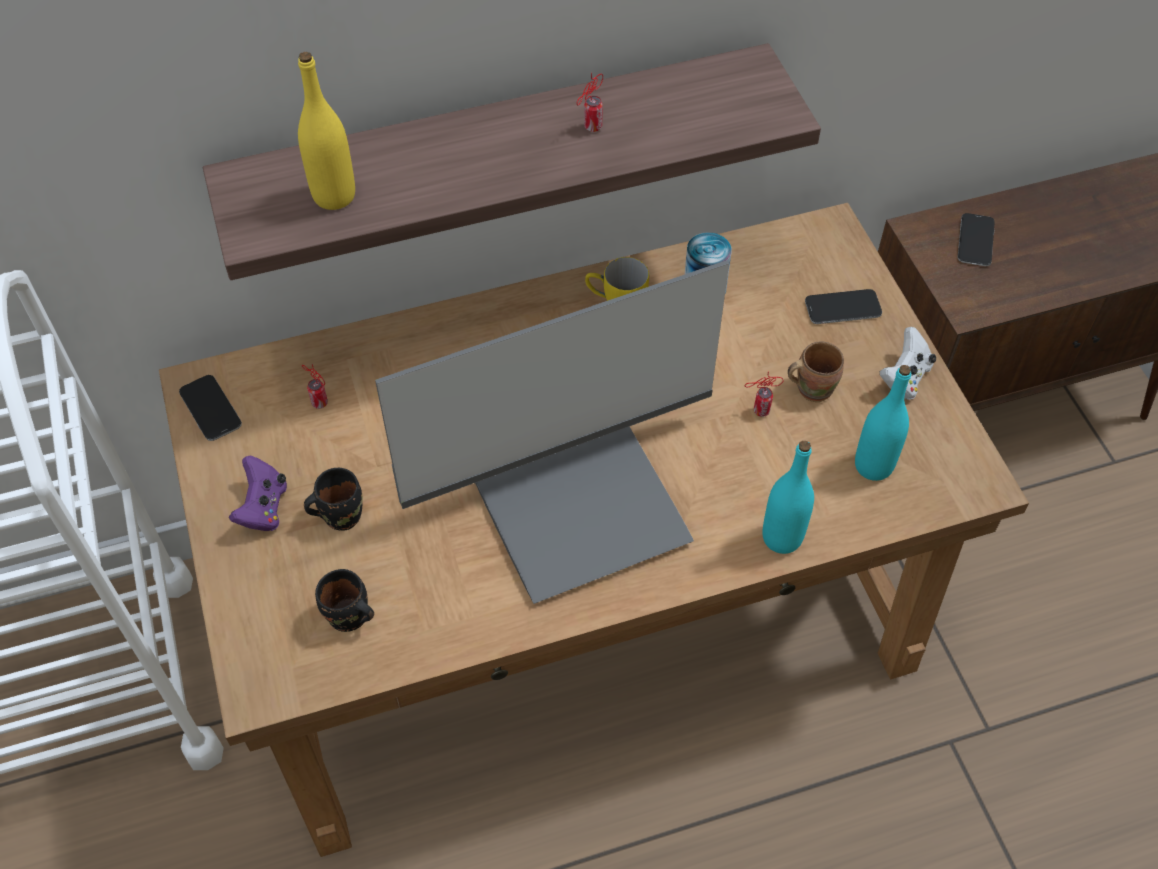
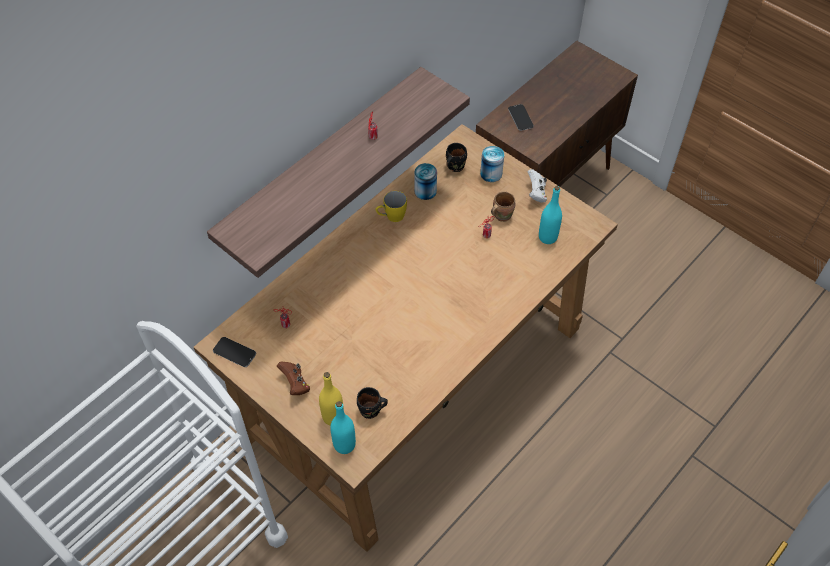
camera: 30 degrees left, 0 degrees up
purple game controller [229,456,287,531] -> brown game controller [277,362,310,395]
yellow bottle [298,52,355,210] -> yellow bottle moved to [319,372,344,426]
black mug [304,468,363,531] -> black mug moved to [446,143,467,172]
monitor [375,260,729,604] -> none
turquoise bottle [762,441,814,554] -> turquoise bottle moved to [330,401,356,454]
phone [805,289,882,324] -> can [480,146,504,182]

